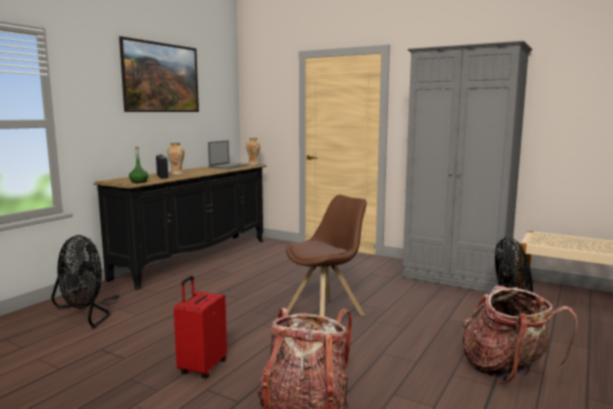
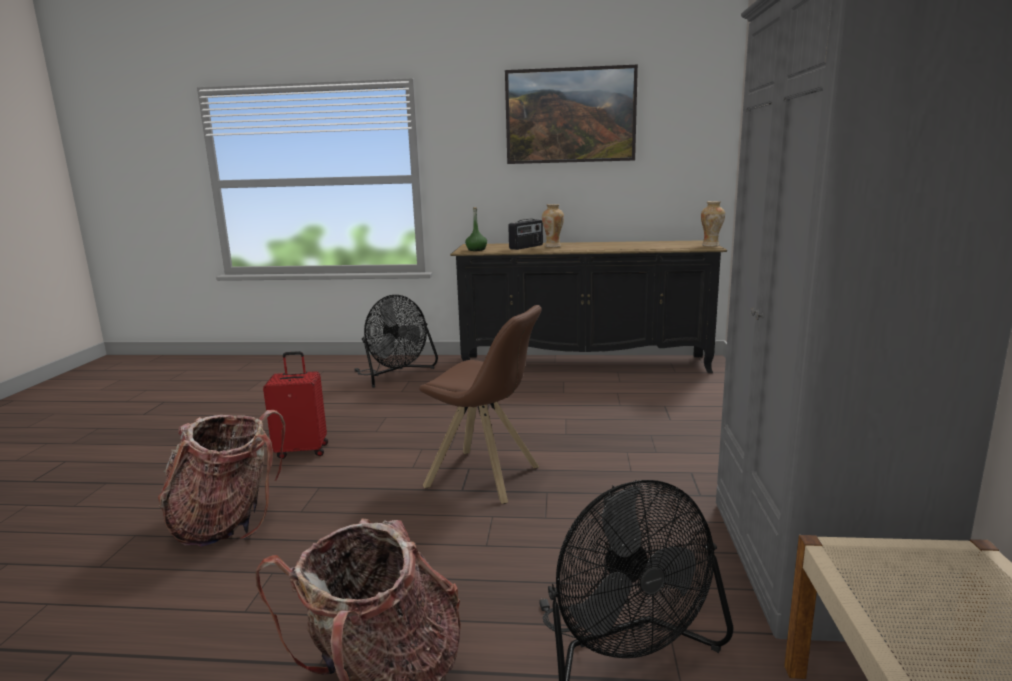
camera: 65 degrees right, 5 degrees up
black fan [51,235,120,329] -> black fan turned 150 degrees counterclockwise [354,295,438,388]
laptop [208,140,248,169] -> none

